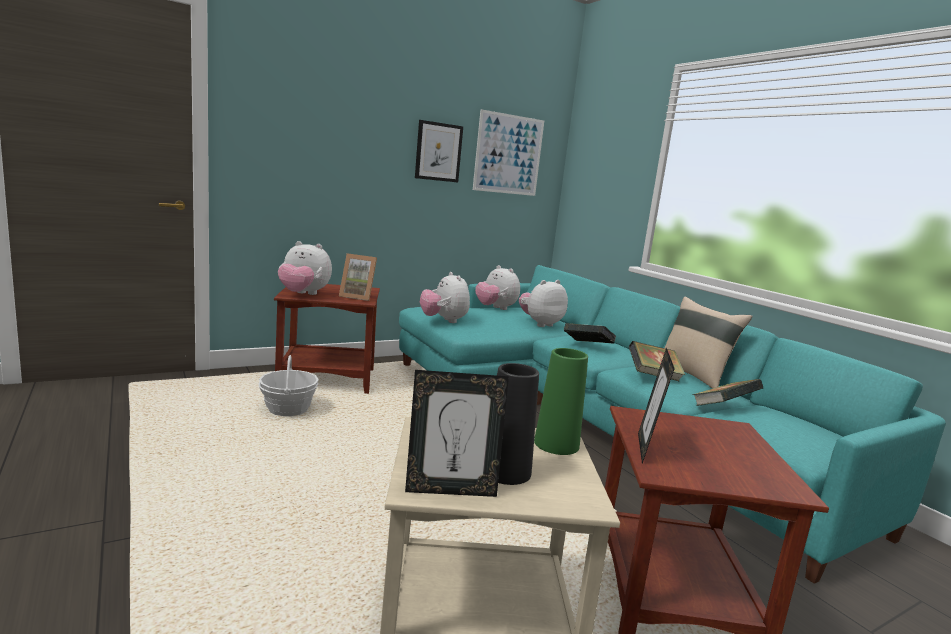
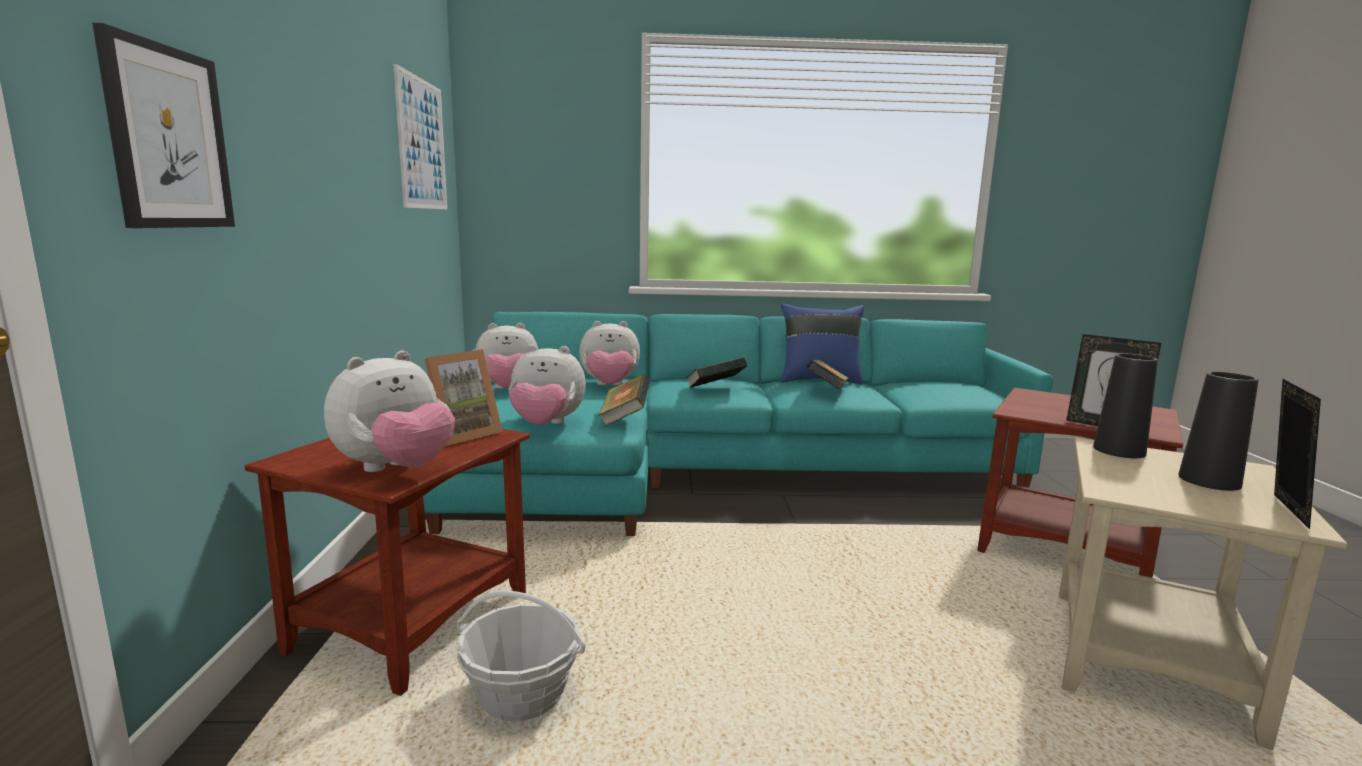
camera: 60 degrees left, 0 degrees up
picture [415,120,463,182] -> picture moved to [92,23,235,228]
plush toy [519,280,568,327] -> plush toy turned 90 degrees counterclockwise [579,321,640,385]
green vase [534,348,588,455] -> black vase [1093,354,1158,458]
beige pillow [664,297,752,389] -> blue pillow [781,303,864,385]
book [692,379,763,406] -> book moved to [598,374,650,426]

